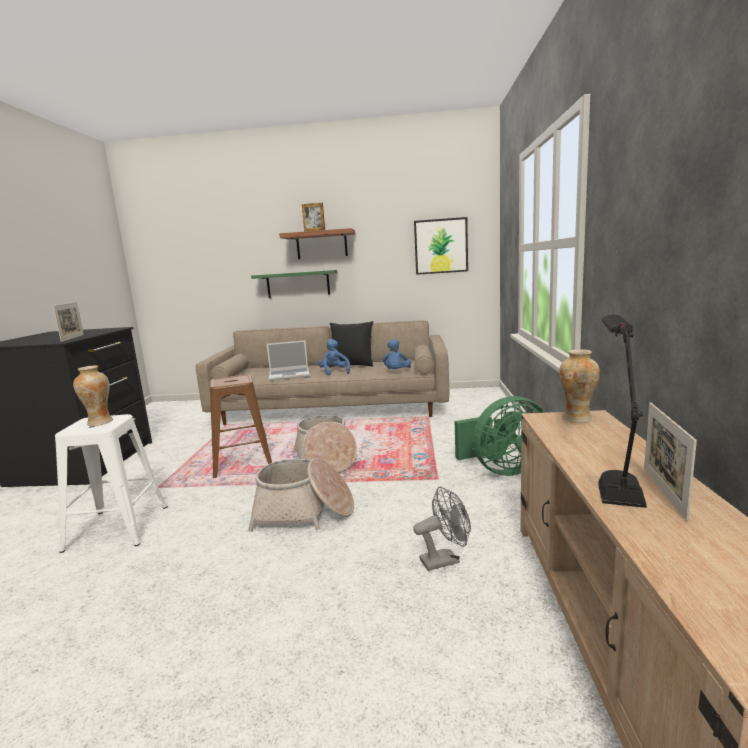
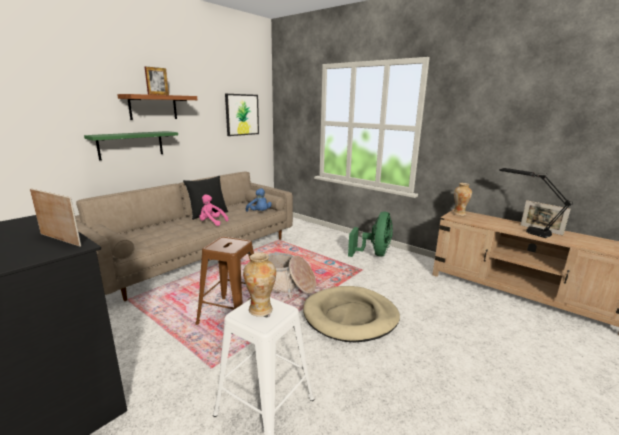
camera: 55 degrees left, 5 degrees up
basket [248,458,354,532] -> beige dog bed [303,286,400,342]
laptop [267,340,309,380] -> none
blue plush toy [318,339,350,376] -> pink plush toy [199,195,229,226]
grey fan [413,487,471,571] -> none

